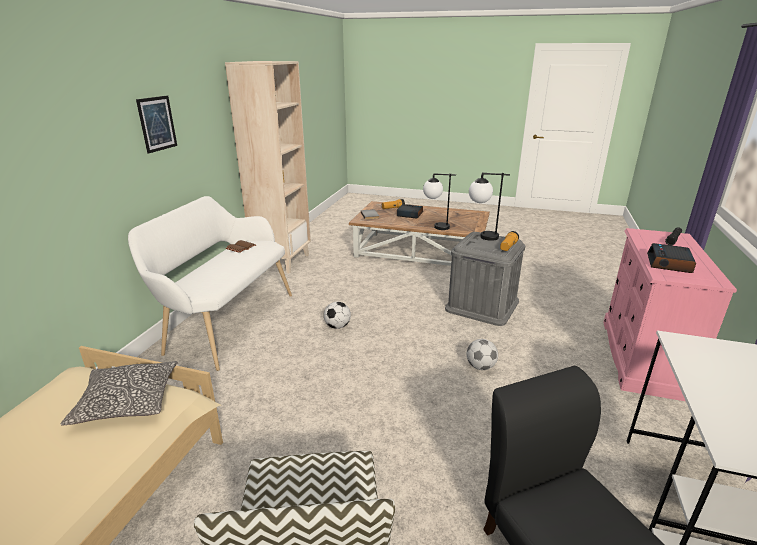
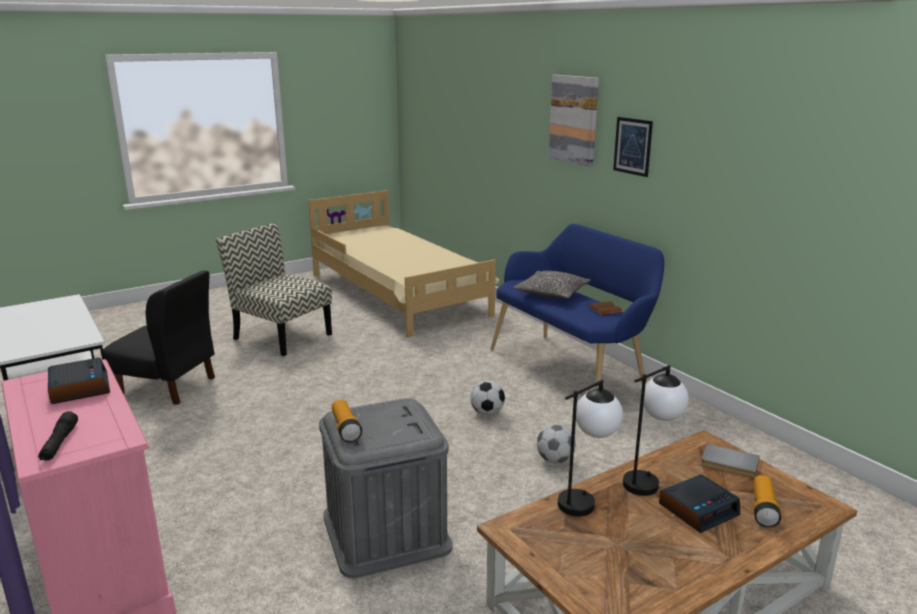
camera: 130 degrees right, 5 degrees down
pillow [61,361,178,425] -> pillow moved to [513,271,591,299]
white bench [128,196,292,371] -> blue bench [491,224,664,389]
beige bookcase [225,61,311,274] -> none
football [467,339,498,370] -> football moved to [537,424,576,464]
table lamp [469,173,510,241] -> table lamp moved to [623,365,689,496]
none -> picture [549,75,599,167]

